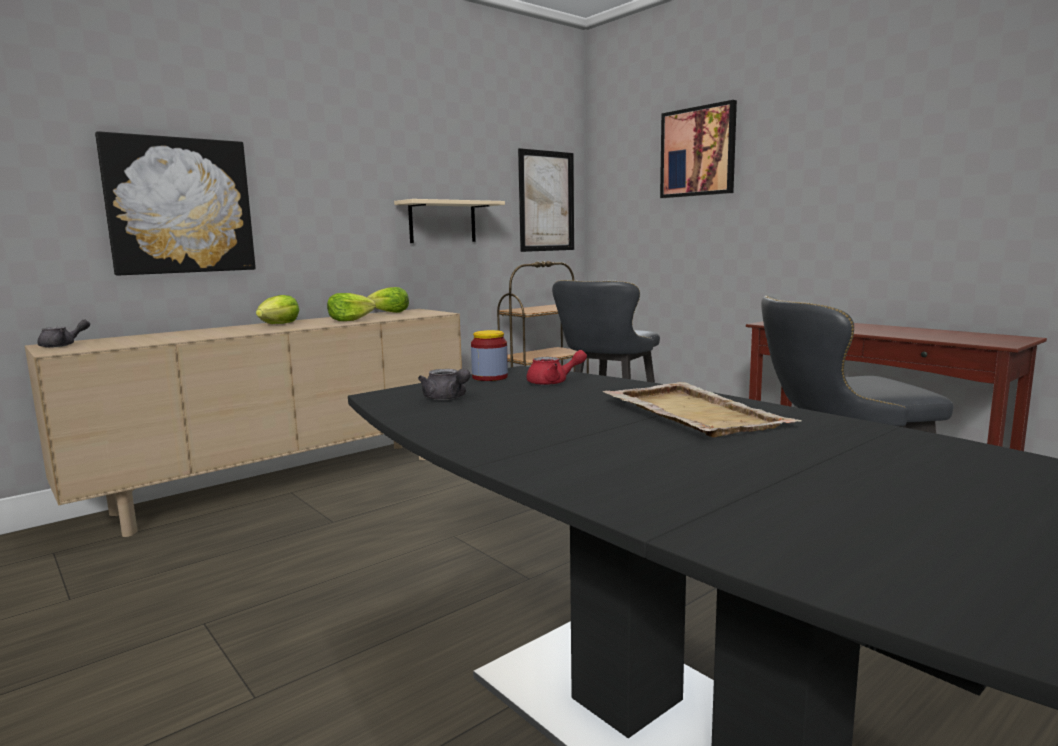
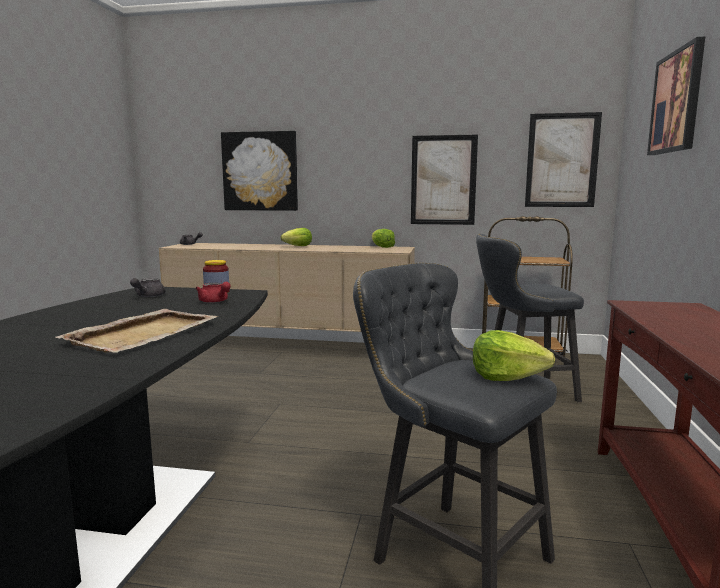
camera: 50 degrees right, 0 degrees up
lettuce [327,293,375,321] -> lettuce moved to [473,330,555,381]
beige shelf [394,199,505,243] -> picture [411,135,478,225]

